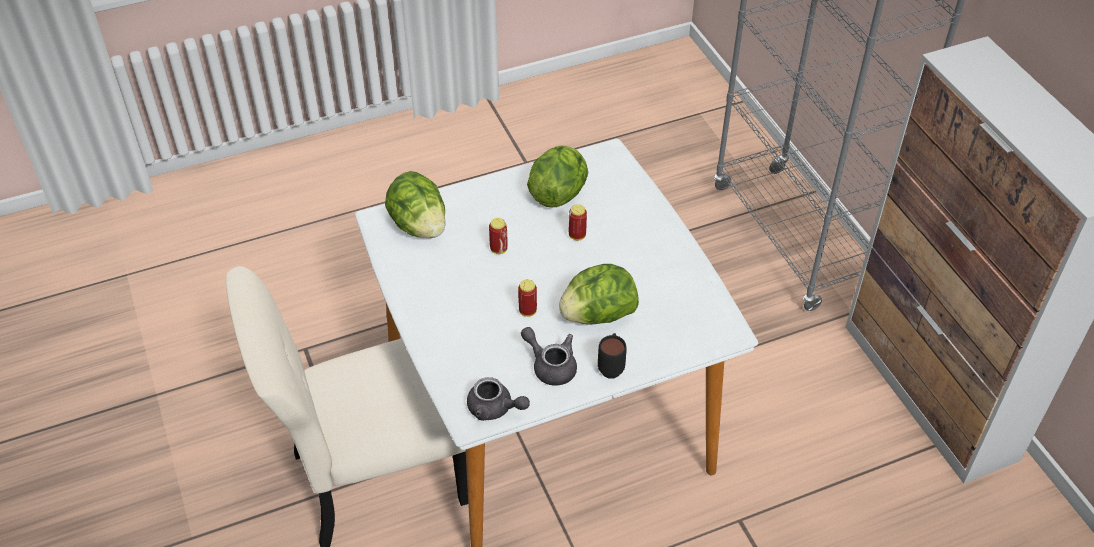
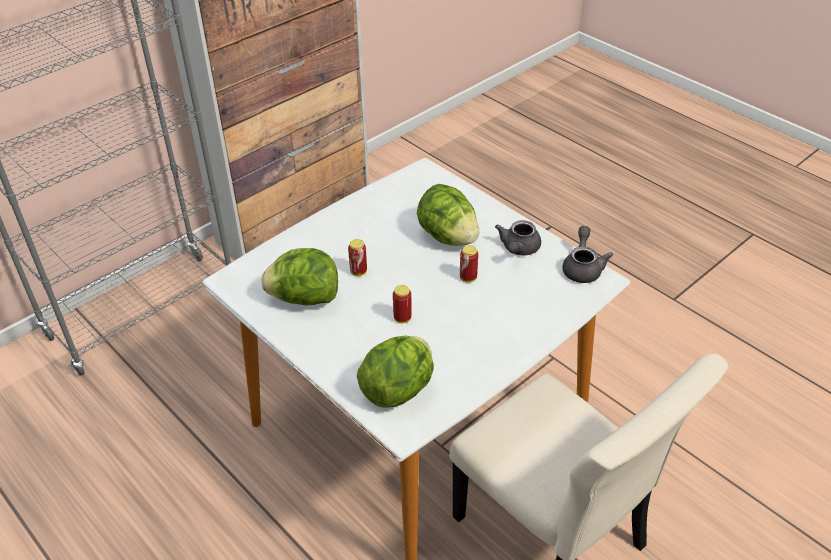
camera: 110 degrees left, 5 degrees down
black mug [598,333,627,378] -> none

